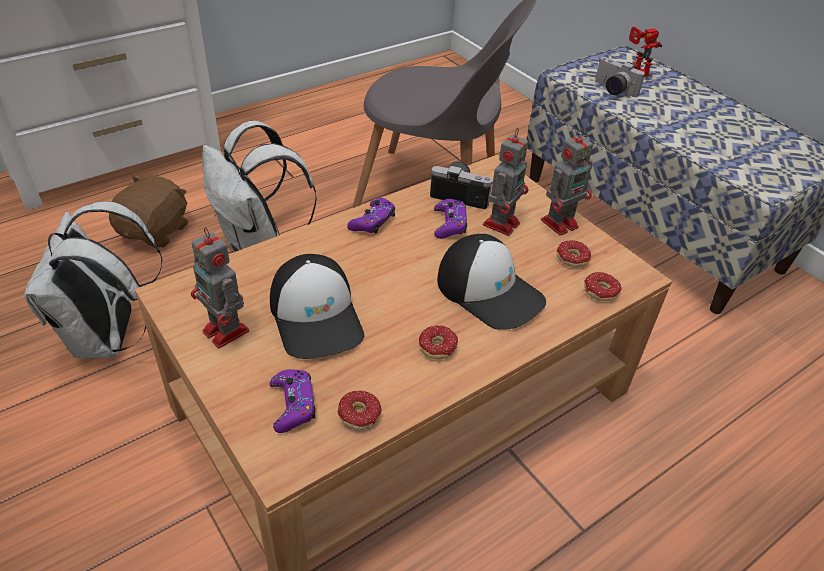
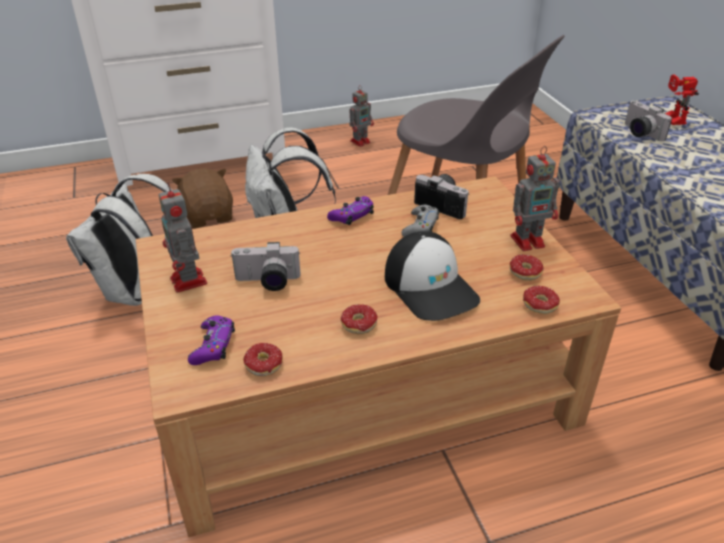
camera: 20 degrees right, 5 degrees down
brown plush toy [109,175,188,248] -> brown plush toy turned 60 degrees counterclockwise [172,168,233,228]
cap [270,254,365,359] -> camera [230,242,301,291]
purple game controller [434,199,467,239] -> grey game controller [402,204,439,237]
toy robot [483,128,528,236] -> toy robot moved to [349,85,374,147]

